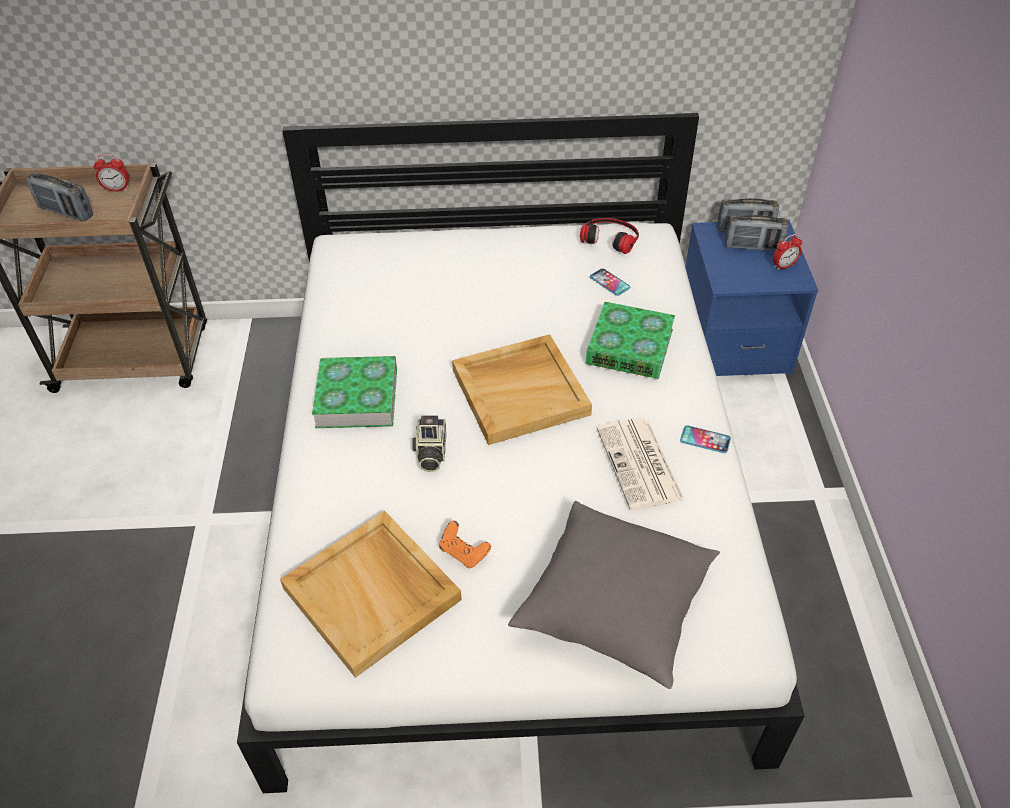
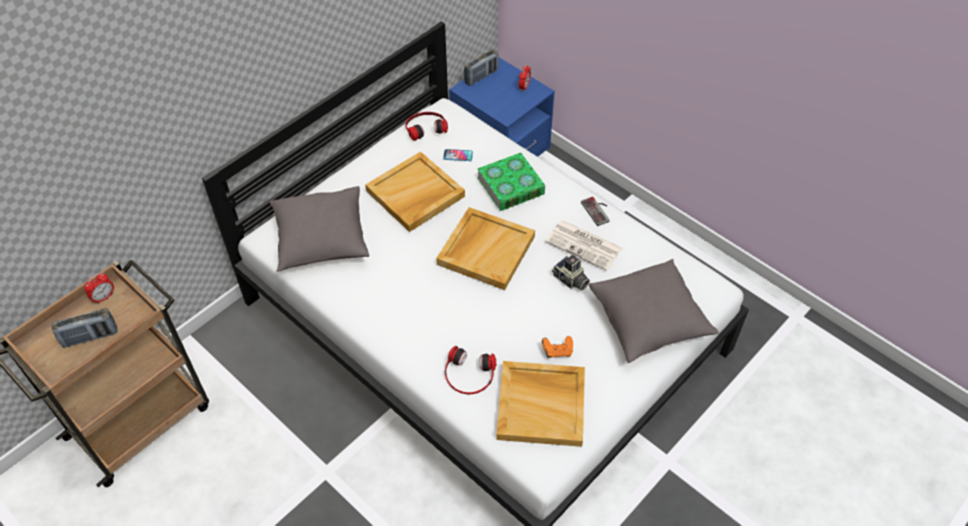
camera: 45 degrees left, 5 degrees up
book [312,356,397,428] -> none
camera [412,416,446,472] -> camera moved to [552,255,590,291]
phone [680,425,731,453] -> game controller [581,197,610,226]
radio [725,215,788,251] -> none
none -> grey pillow [270,186,369,272]
none -> beige tray [365,152,465,232]
none -> headphones [445,346,496,394]

